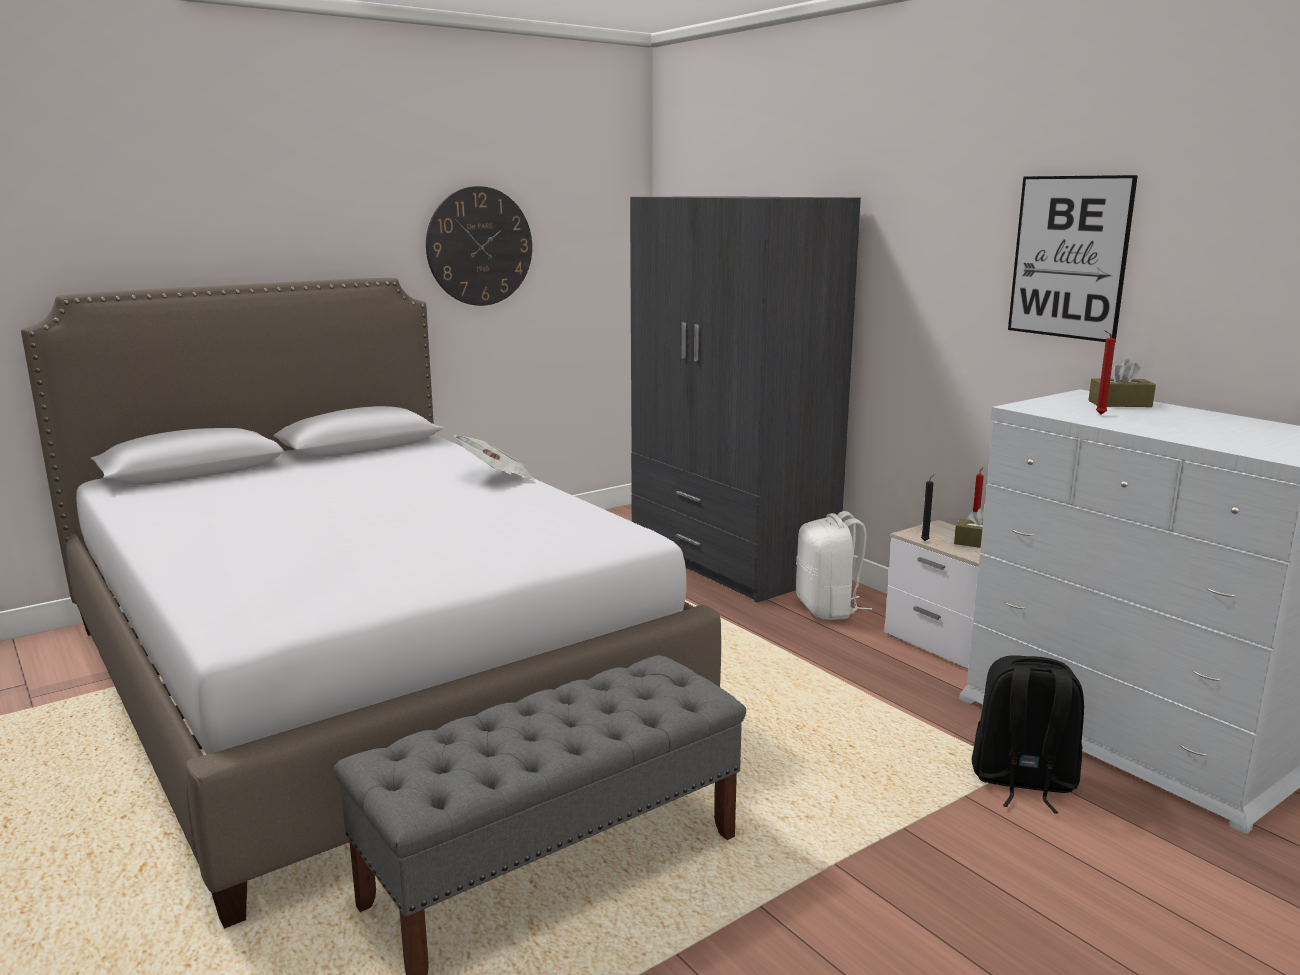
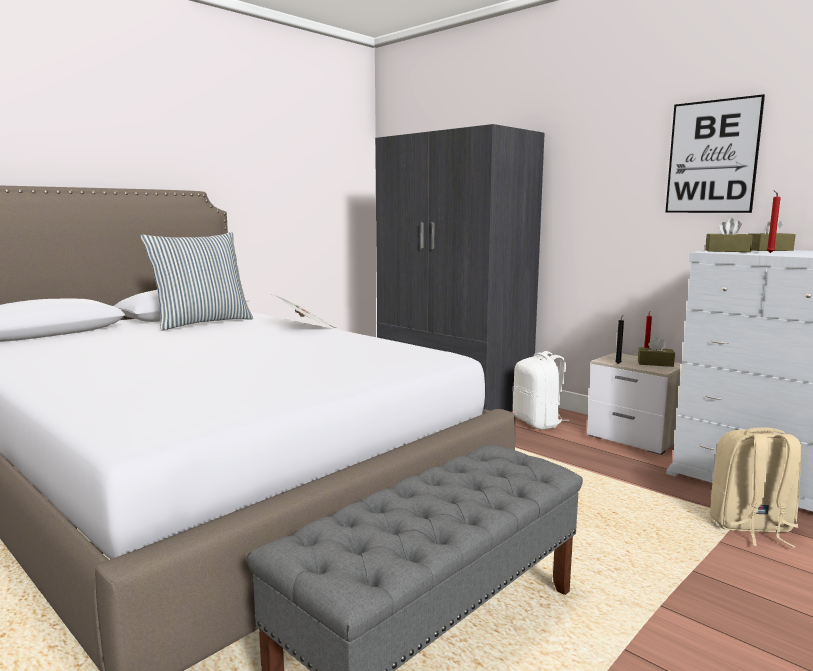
camera: 10 degrees left, 5 degrees down
wall clock [426,186,532,306] -> none
black backpack [971,655,1084,814] -> beige backpack [710,427,801,547]
none -> pillow [141,232,253,331]
none -> brown tissue box [705,218,753,252]

